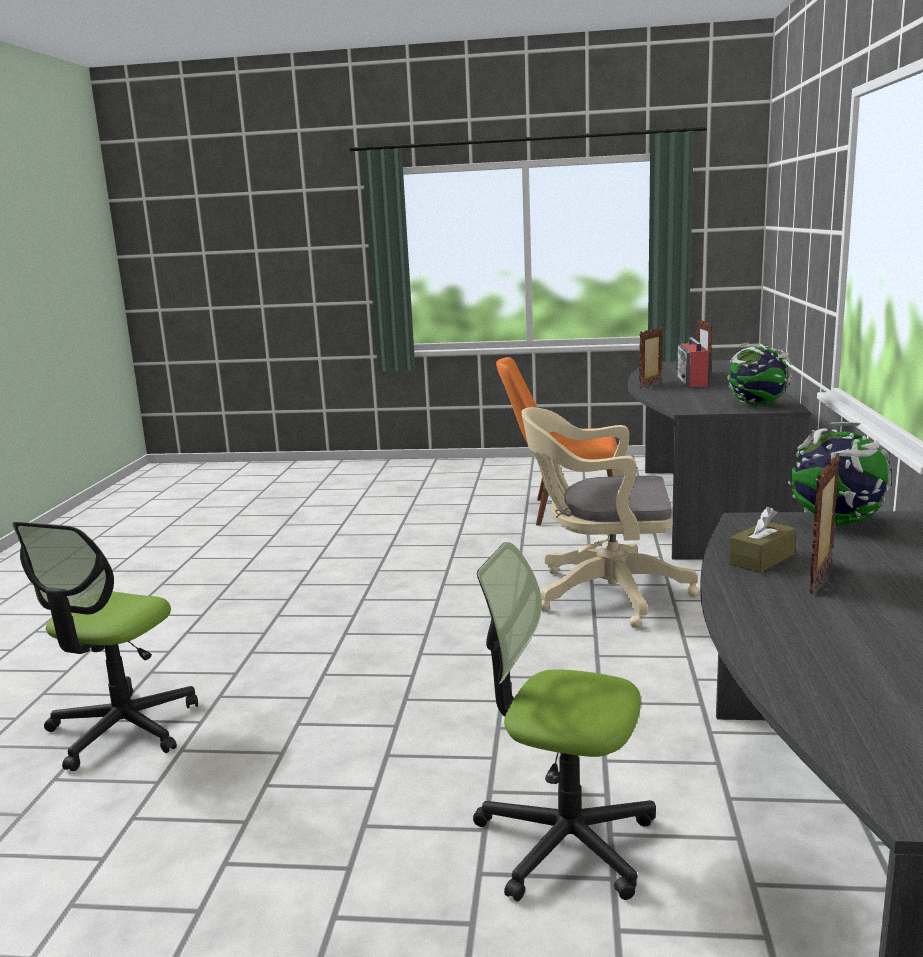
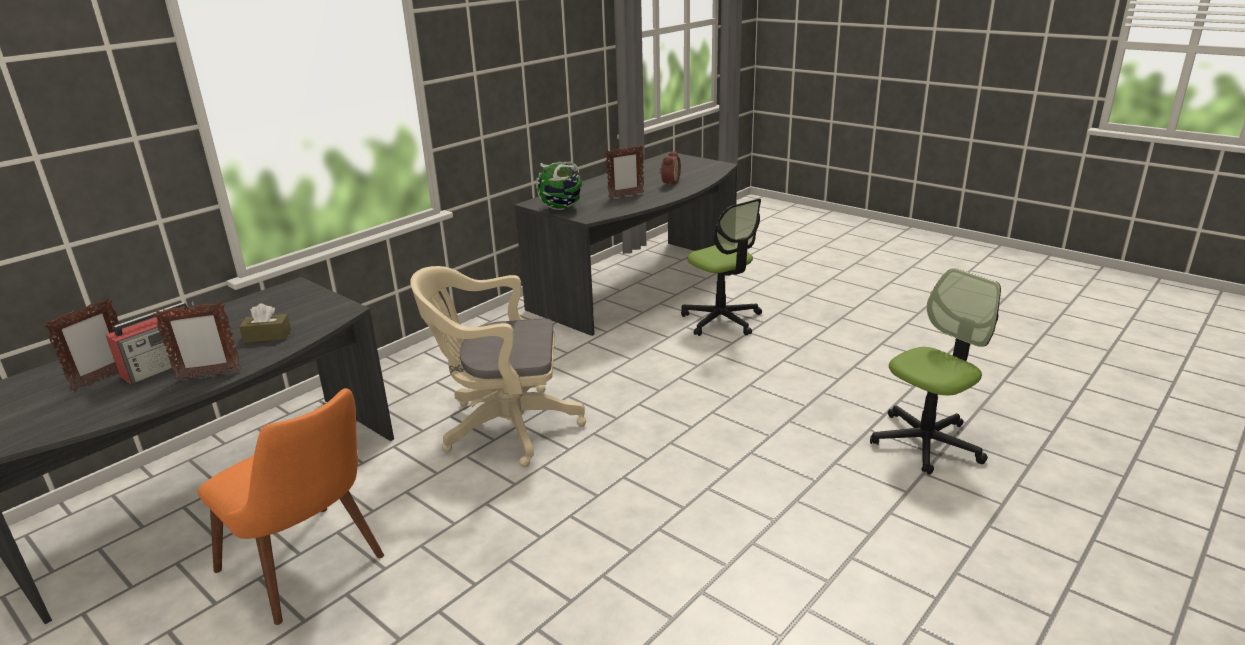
camera: 145 degrees left, 10 degrees up
beige office chair [521,407,699,628] -> beige office chair turned 135 degrees clockwise [410,266,586,467]
globe [727,342,792,405] -> none
brown tissue box [729,507,796,573] -> brown tissue box moved to [239,303,291,343]
none -> alarm clock [660,151,681,186]

